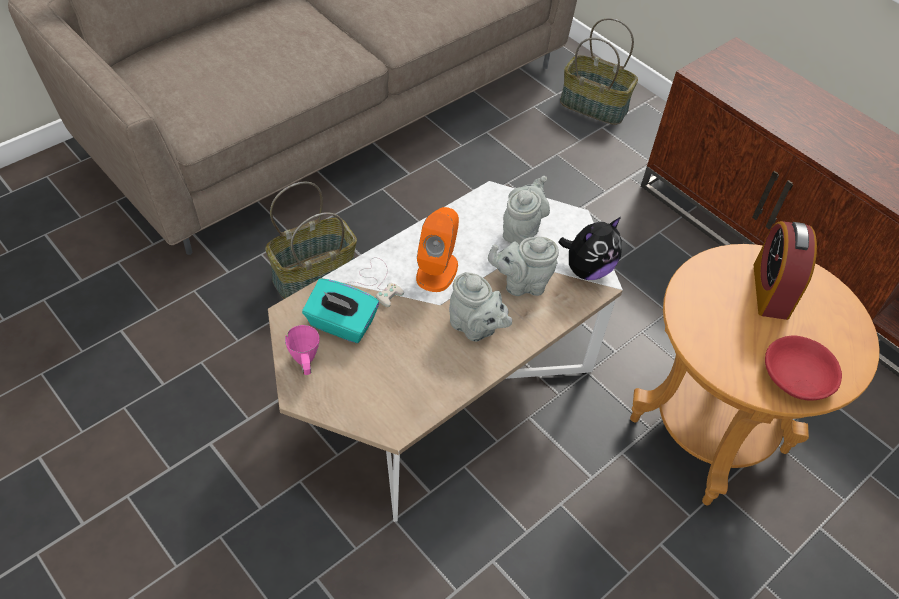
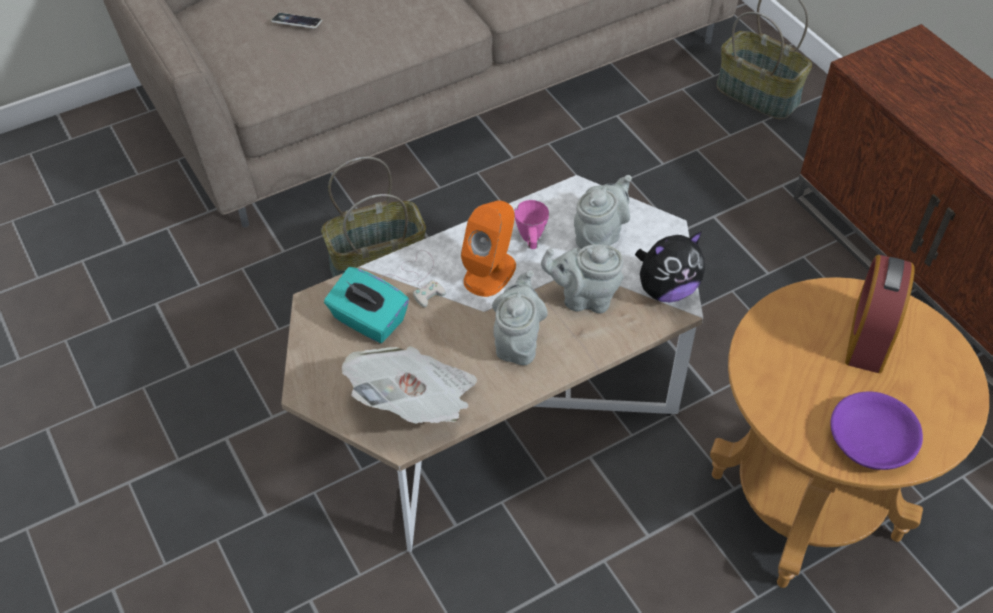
camera: 15 degrees right, 0 degrees up
pink mug [285,325,319,375] -> pink mug moved to [514,200,549,249]
grey teapot [449,272,512,342] -> grey teapot turned 135 degrees counterclockwise [492,270,548,365]
red bowl [765,336,842,401] -> purple bowl [831,391,923,470]
none -> phone [271,13,322,28]
none -> newspaper [342,346,477,424]

